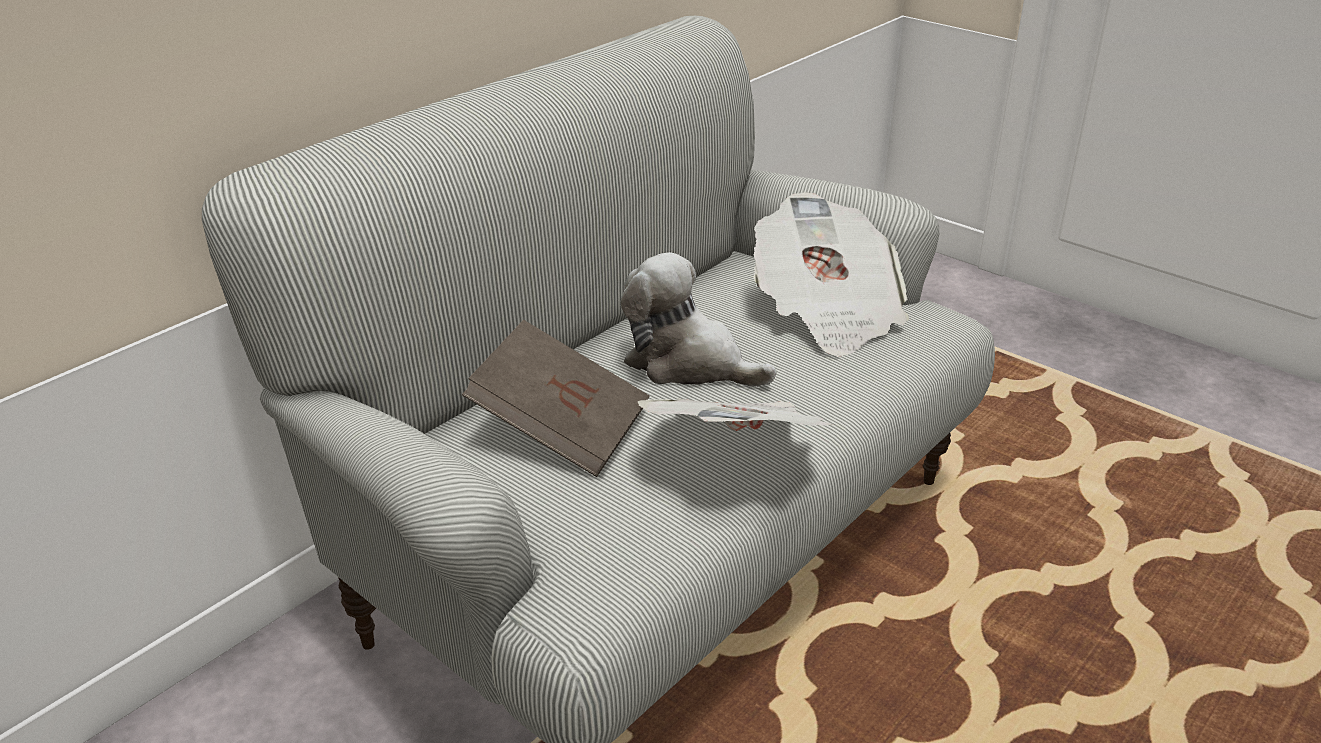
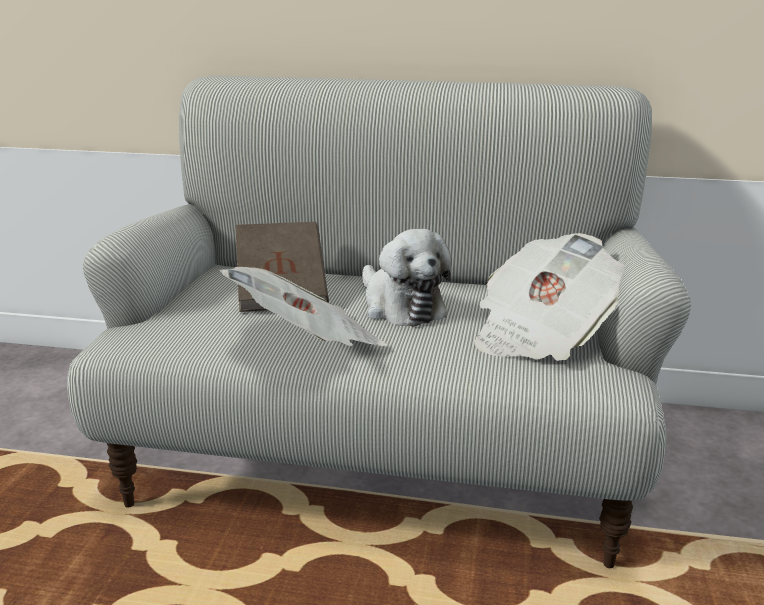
camera: 60 degrees right, 10 degrees down
plush toy [620,252,776,387] -> plush toy turned 150 degrees clockwise [362,229,452,327]

